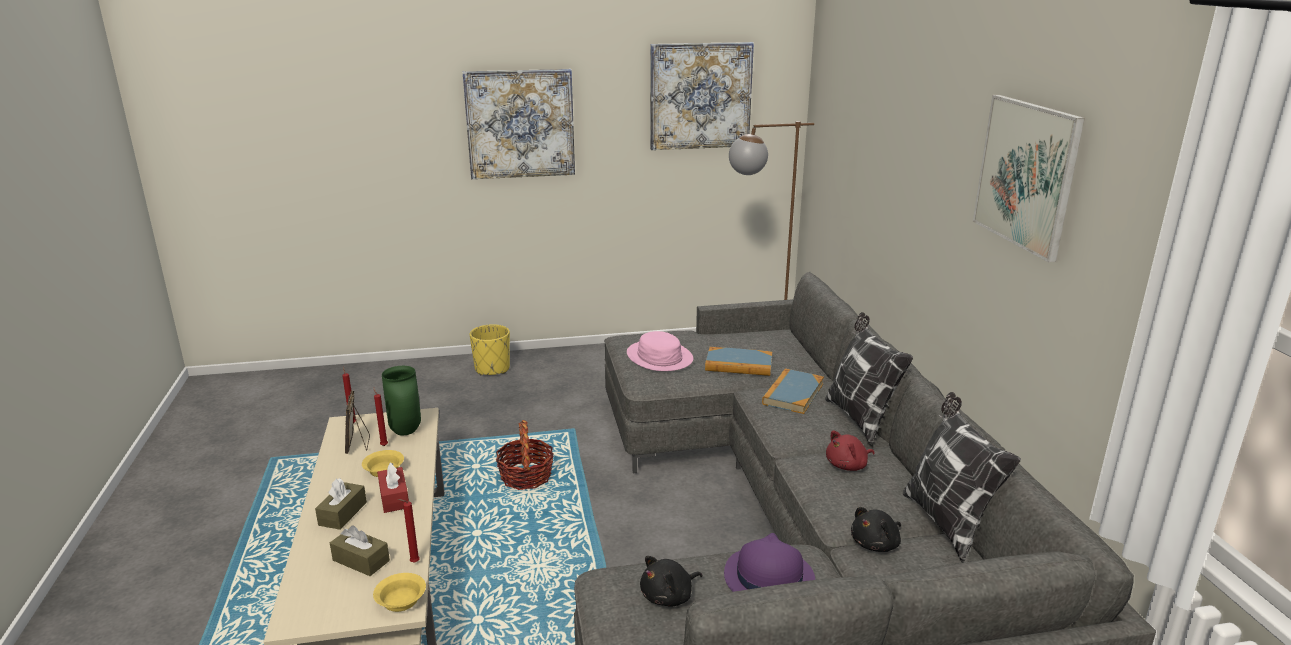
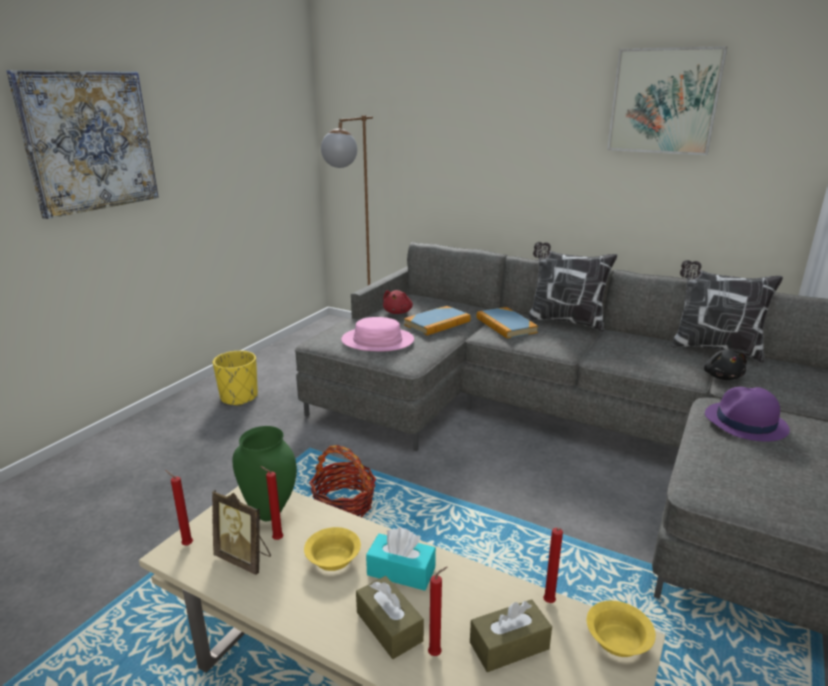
camera: 50 degrees left, 0 degrees up
red tissue box [377,463,409,513] -> turquoise tissue box [366,528,436,591]
yellow planter [470,324,510,376] -> yellow planter moved to [213,351,258,406]
black plush toy [640,556,702,607] -> none
picture [650,42,754,150] -> none
red plush toy [826,431,875,471] -> red plush toy moved to [383,290,413,314]
none -> red candle [428,567,447,656]

